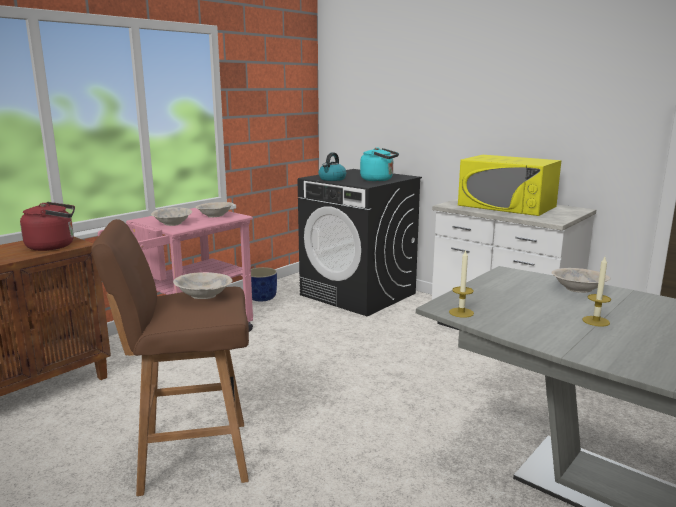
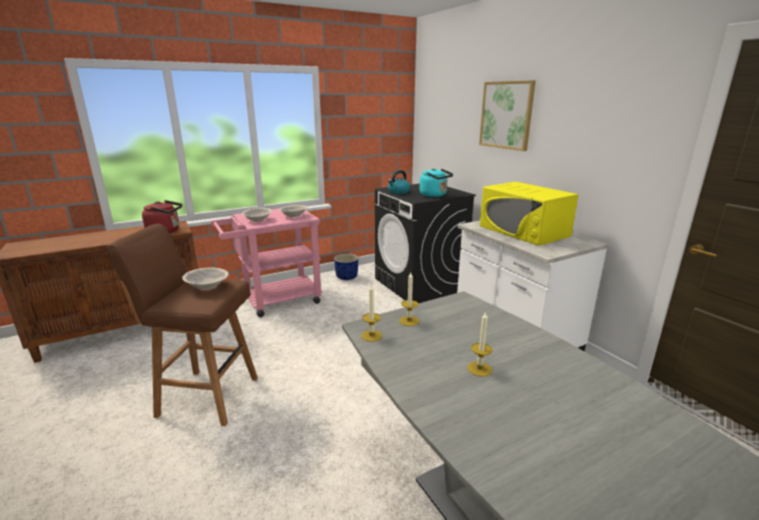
camera: 20 degrees right, 5 degrees up
beige bowl [551,268,611,293] -> none
none -> candle [399,272,419,326]
none -> picture [479,80,536,151]

